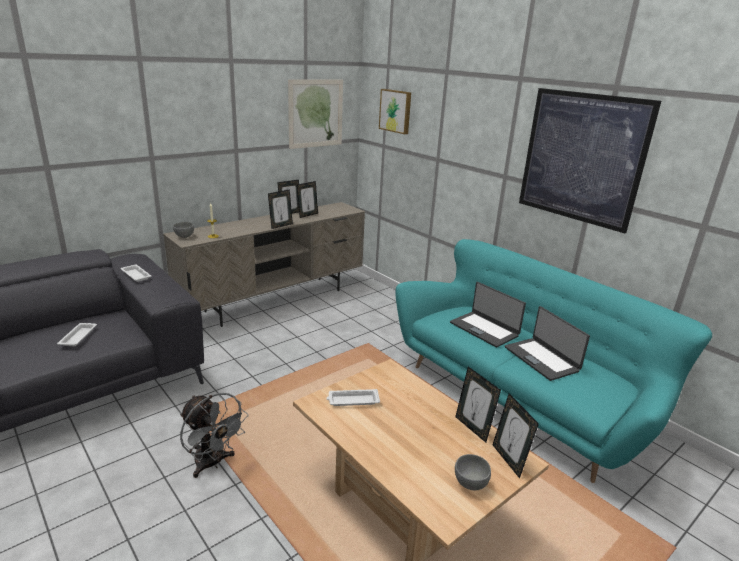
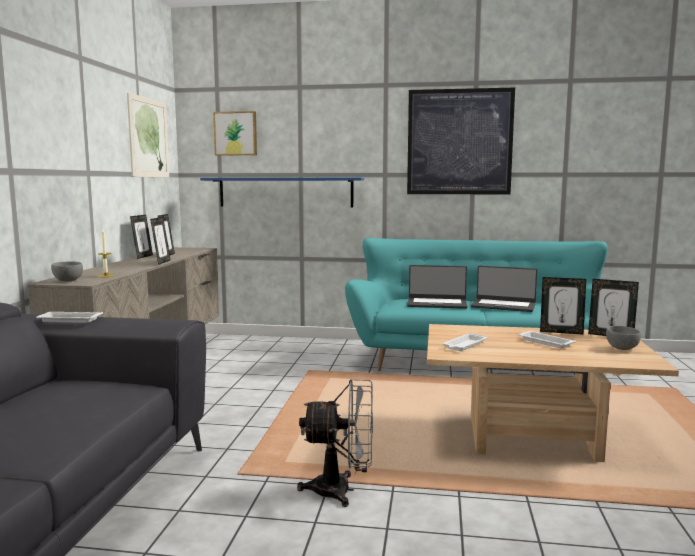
camera: 40 degrees left, 15 degrees down
white tray [57,323,97,346] -> white tray moved to [519,331,576,348]
none -> blue shelf [200,178,364,207]

